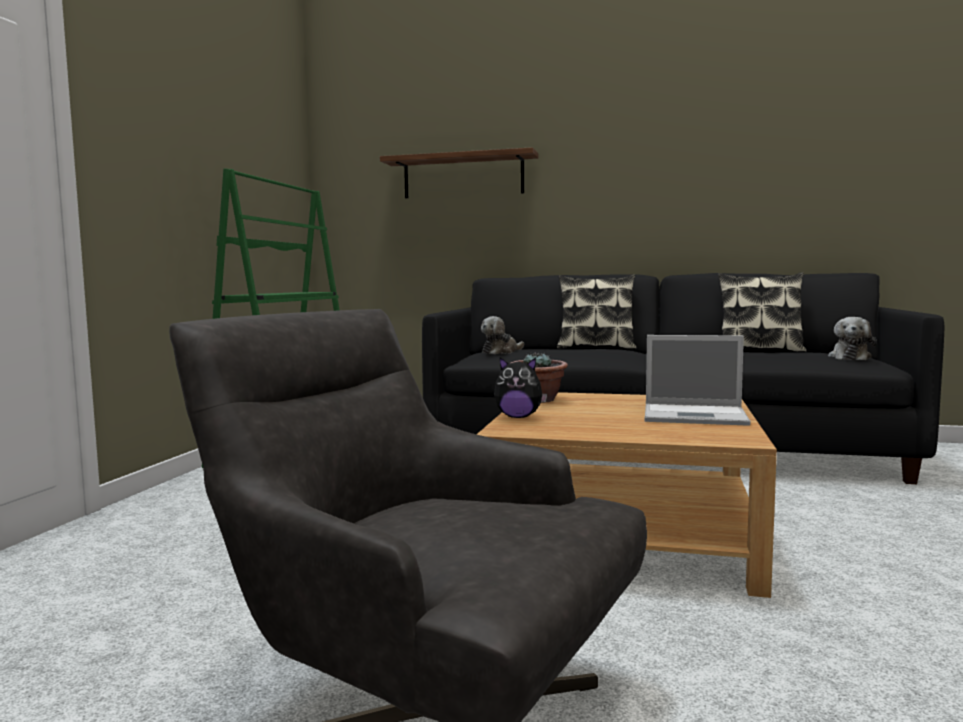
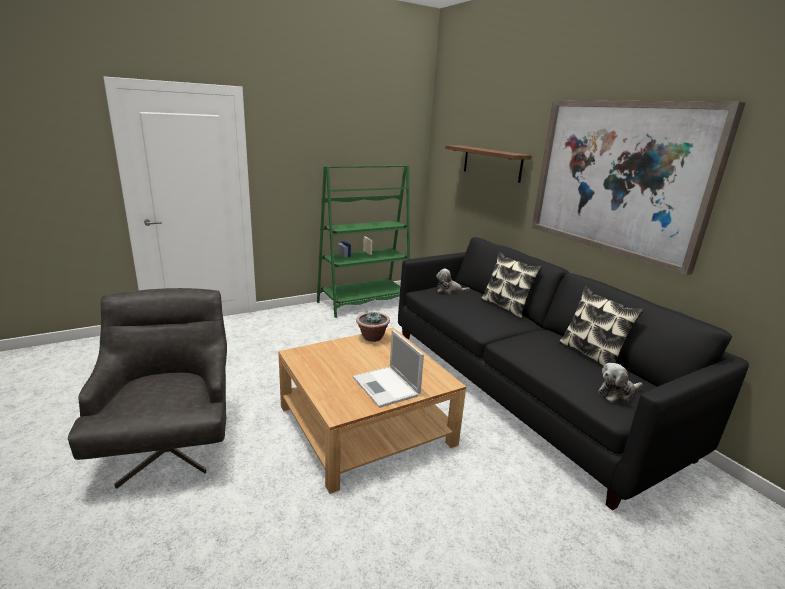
camera: 45 degrees right, 15 degrees up
plush toy [494,357,547,418] -> none
none -> picture [532,100,746,275]

